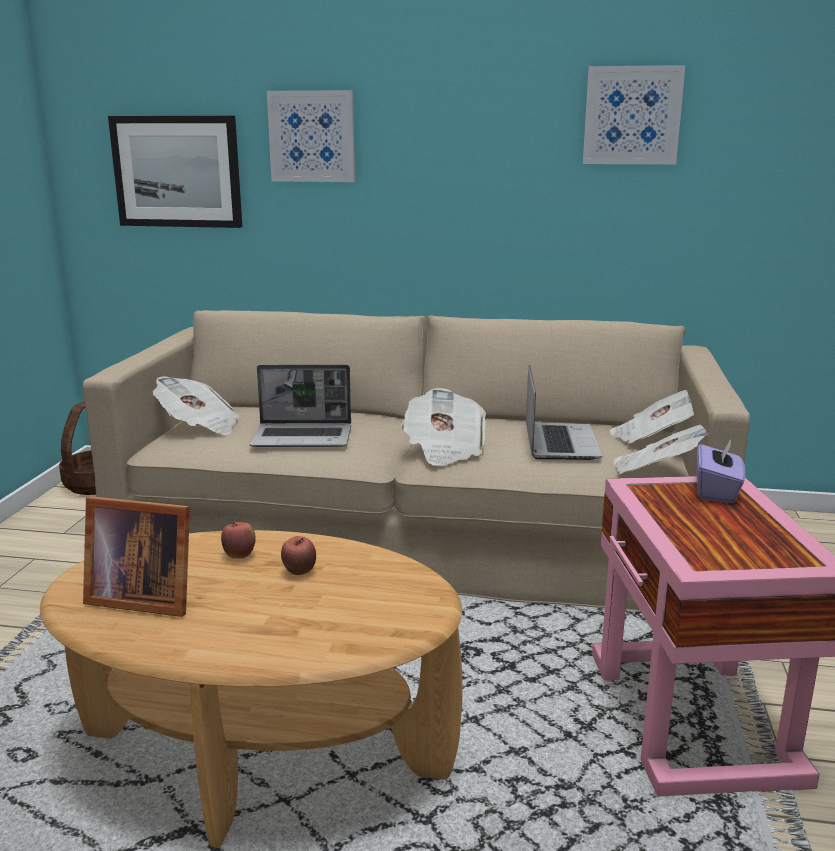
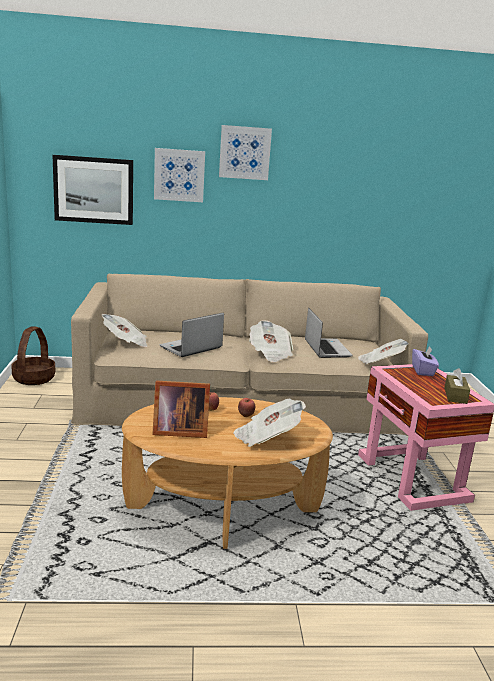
camera: 15 degrees left, 0 degrees up
laptop [249,365,351,447] -> laptop turned 150 degrees clockwise [159,313,224,357]
picture [583,65,685,165] -> picture moved to [219,125,272,180]
newspaper [609,390,694,443] -> newspaper moved to [233,398,306,447]
none -> brown tissue box [444,368,470,404]

